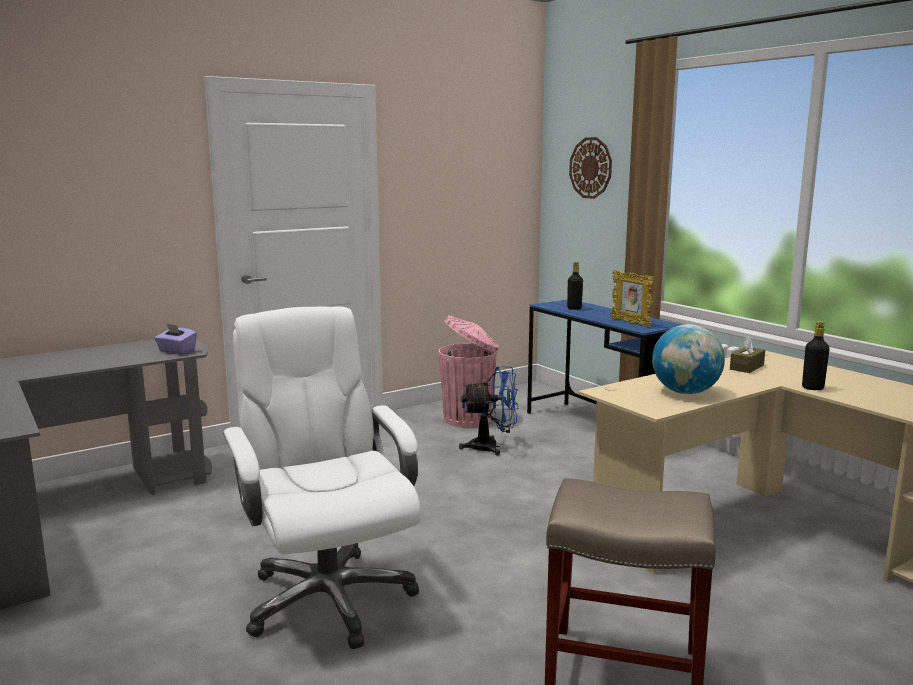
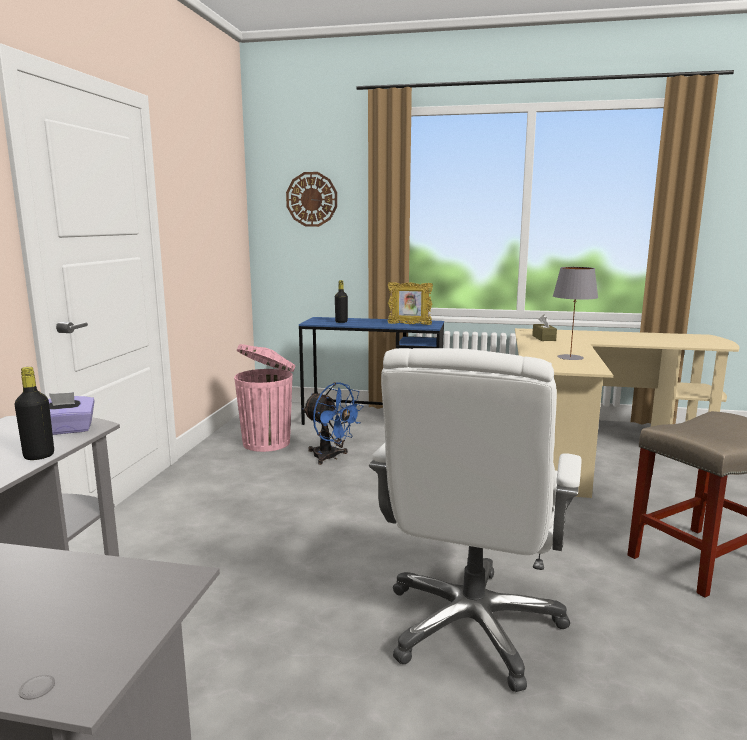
camera: 45 degrees left, 0 degrees up
white office chair [223,307,421,649] -> white office chair turned 90 degrees counterclockwise [369,348,581,692]
blue fan [459,366,518,456] -> blue fan turned 90 degrees clockwise [303,382,364,465]
globe [652,324,725,394] -> grey table lamp [553,267,598,360]
black bottle [802,321,830,390] -> black bottle moved to [15,367,54,460]

